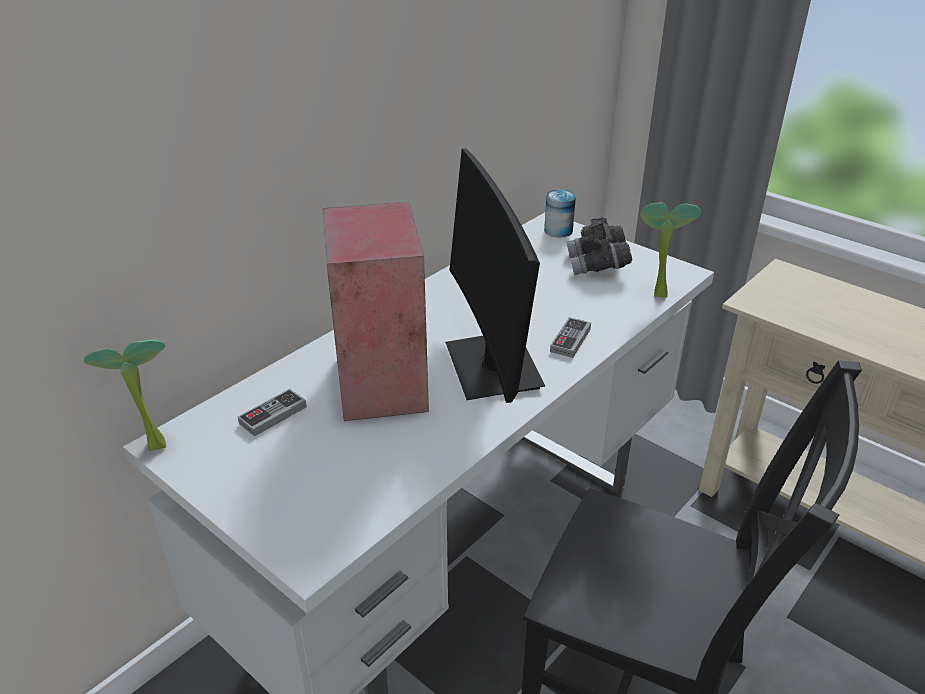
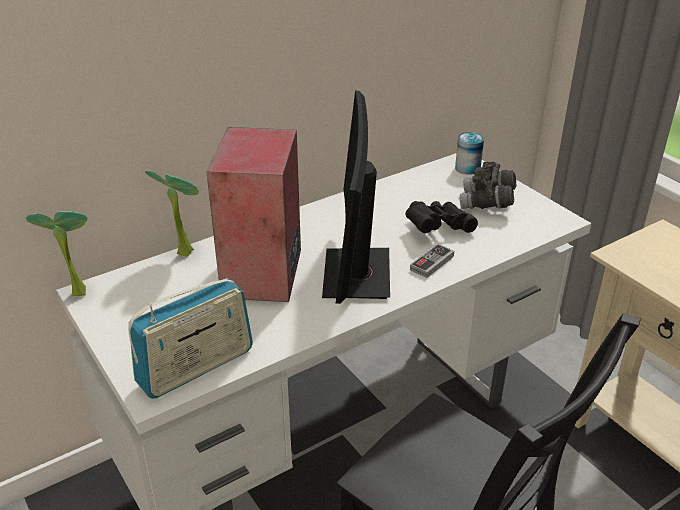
camera: 15 degrees right, 0 degrees up
game controller [238,389,307,436] -> none
potted plant [640,202,701,298] -> potted plant moved to [145,170,199,257]
none -> radio [129,278,253,399]
none -> black binoculars [405,201,478,233]

